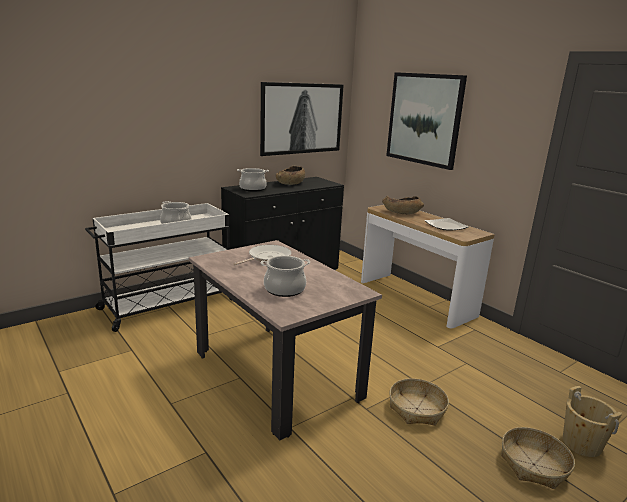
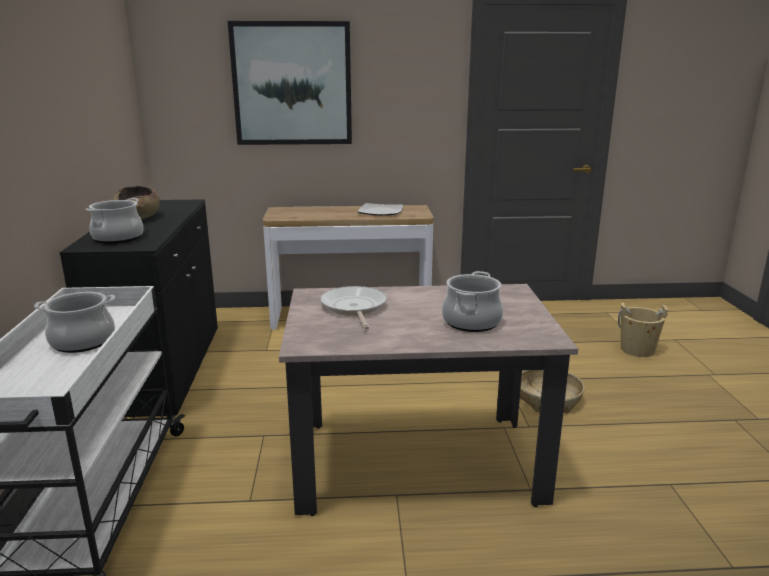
camera: 55 degrees left, 0 degrees up
picture [260,82,344,156] -> none
brown bowl [382,196,424,214] -> none
basket [501,427,575,489] -> none

